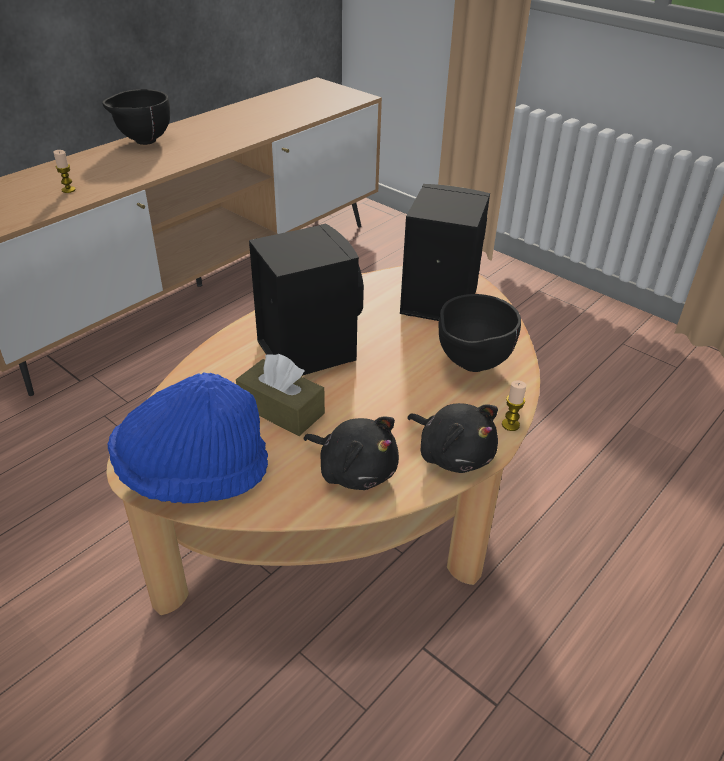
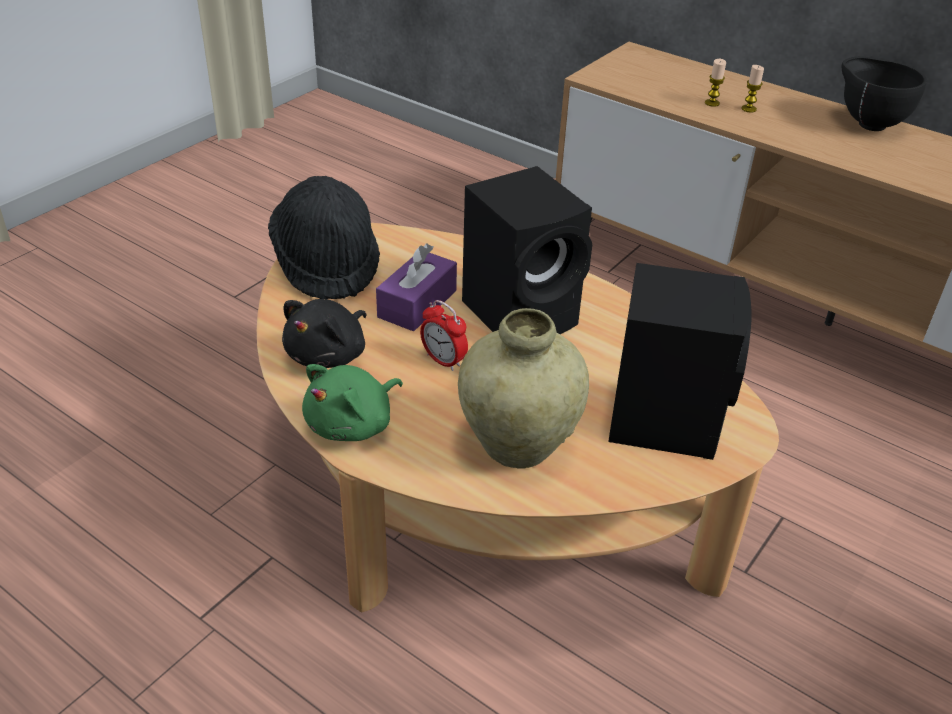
camera: 85 degrees right, 0 degrees up
blue hat [108,372,268,504] -> black hat [268,176,380,299]
brown tissue box [236,354,325,436] -> purple tissue box [376,243,457,332]
black plush toy [407,403,498,473] -> green plush toy [302,364,403,441]
black bowl [439,294,521,372] -> beige vase [458,308,589,469]
candle [502,380,527,431] -> candle moved to [741,65,764,113]
none -> alarm clock [420,300,468,371]

